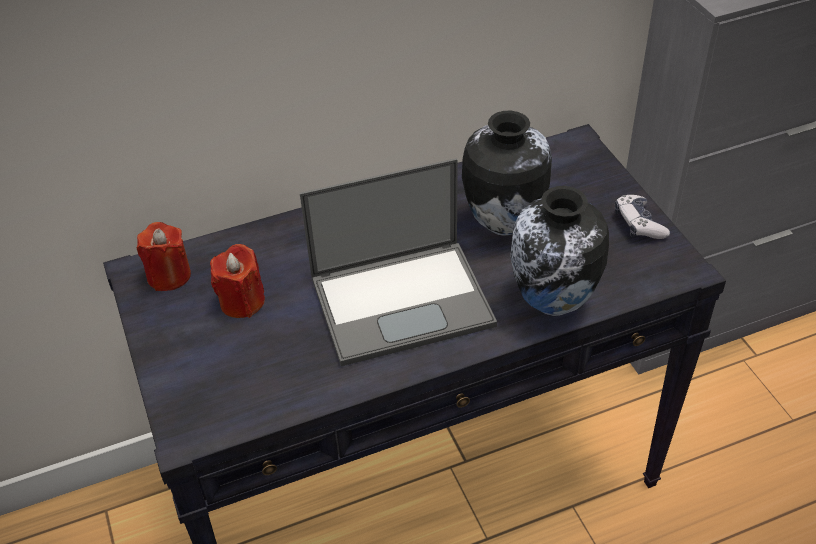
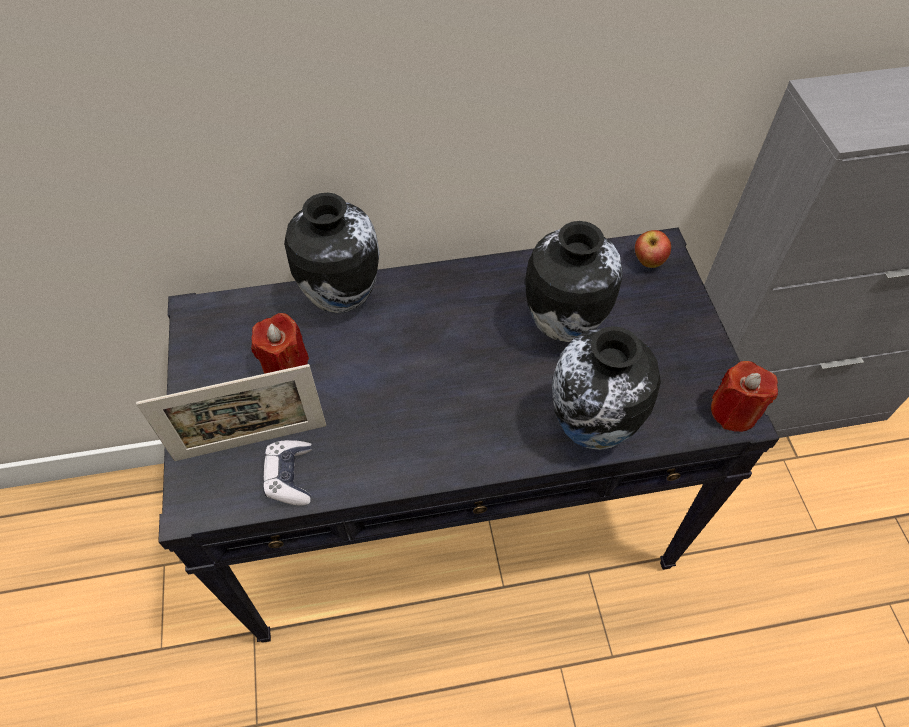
camera: 10 degrees right, 10 degrees up
red candle [137,222,191,291] -> red candle moved to [711,361,778,432]
laptop [300,158,497,366] -> none
game controller [615,195,670,239] -> game controller moved to [263,440,312,506]
none -> picture frame [136,364,326,461]
none -> vase [284,193,380,313]
none -> apple [635,230,671,268]

